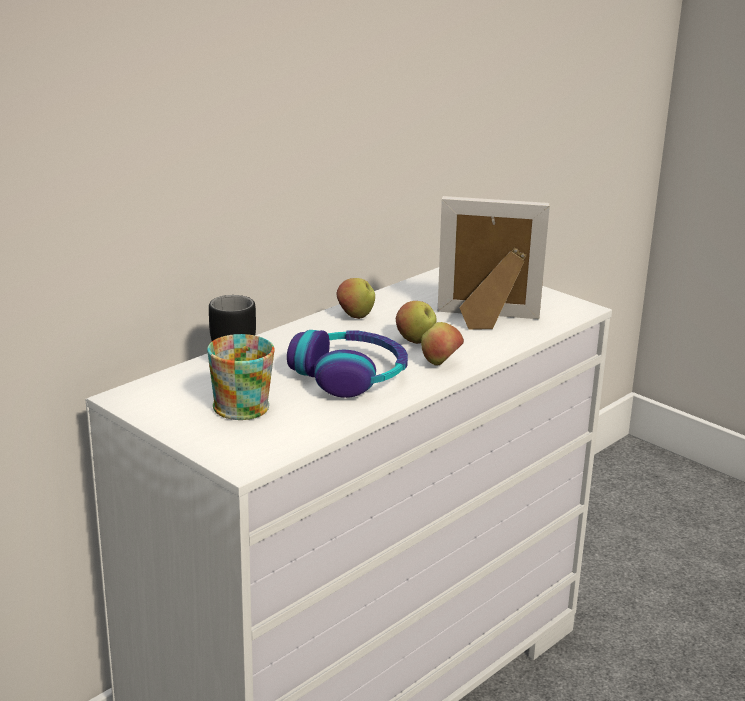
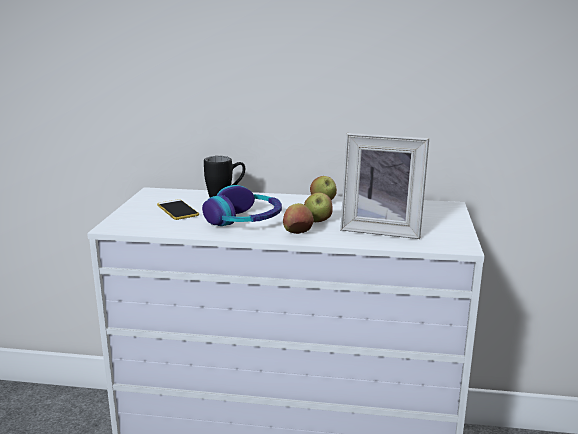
camera: 55 degrees right, 5 degrees down
mug [207,334,275,420] -> phone [157,199,199,220]
picture frame [438,196,550,330] -> picture frame turned 135 degrees clockwise [340,133,429,239]

